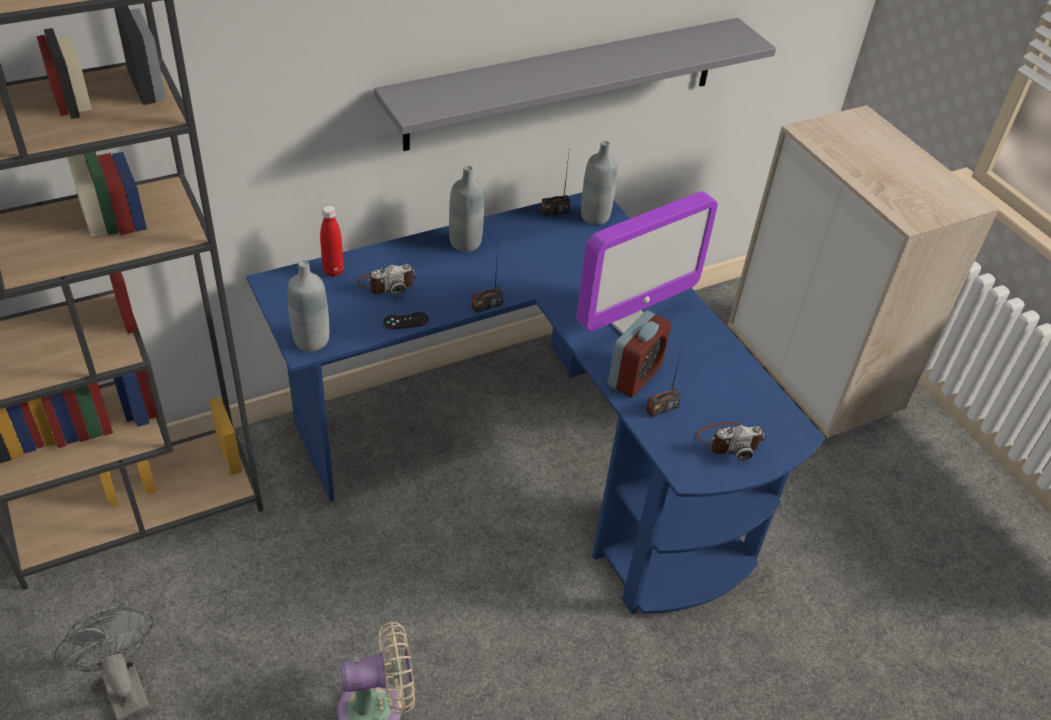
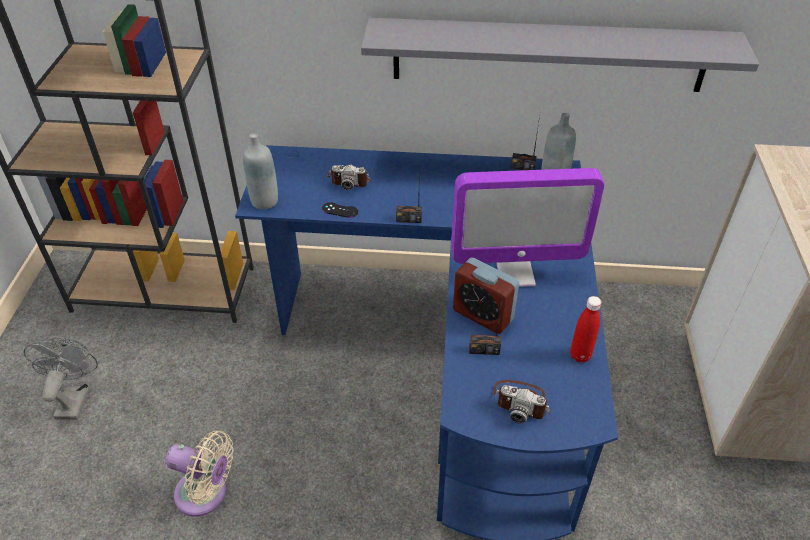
camera: 35 degrees right, 0 degrees up
red bottle [320,205,344,277] -> red bottle moved to [570,296,602,362]
grey bottle [449,166,484,252] -> none
alarm clock [608,311,671,397] -> alarm clock turned 60 degrees clockwise [453,257,519,334]

